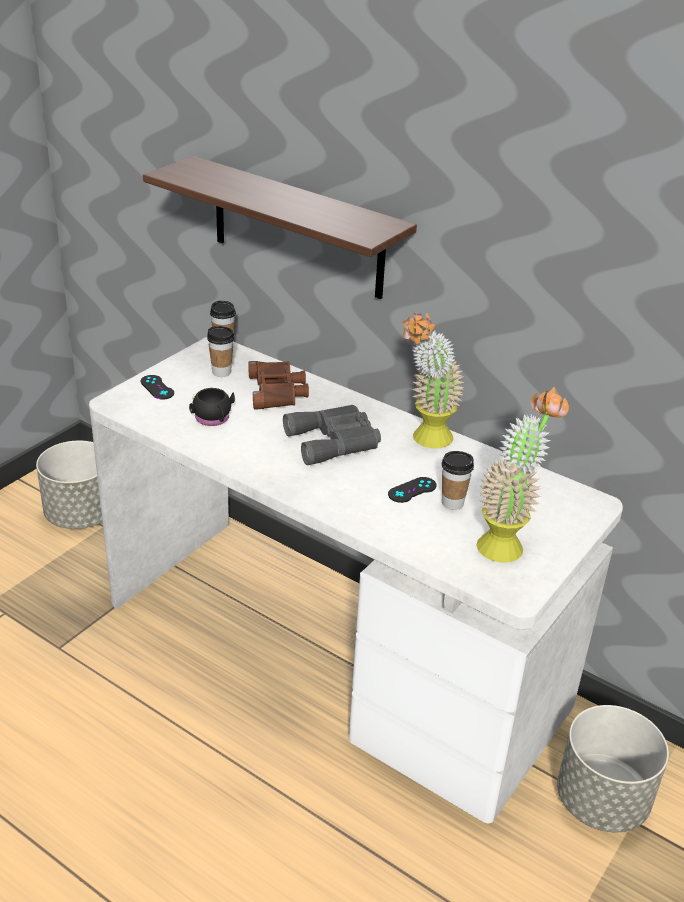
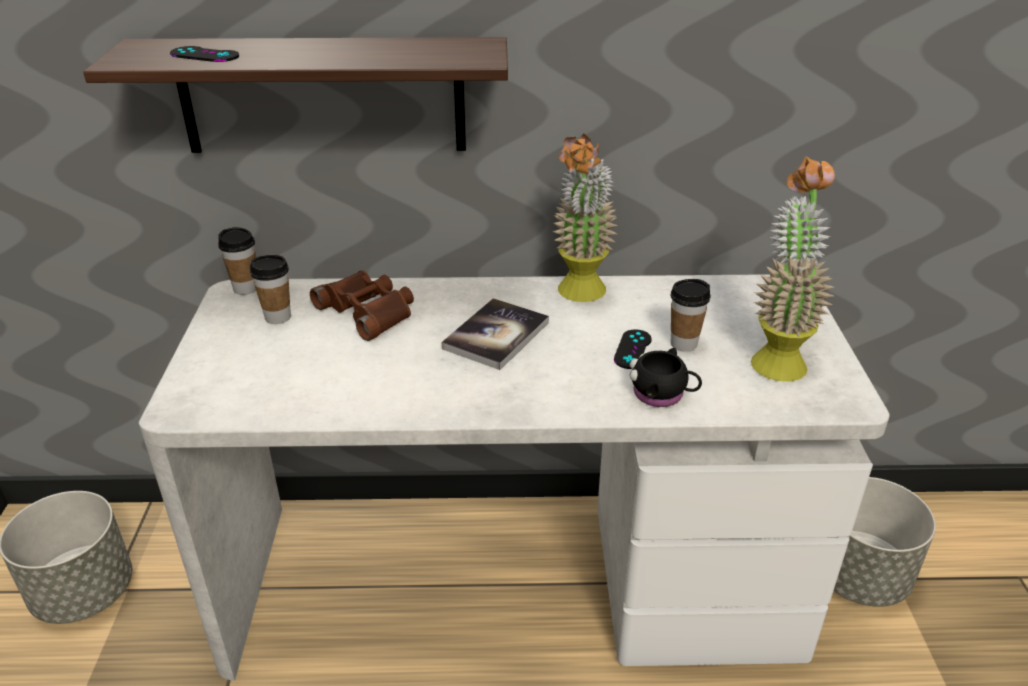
camera: 35 degrees left, 0 degrees up
black game controller [141,375,174,400] -> black game controller moved to [170,46,239,62]
black mug [189,388,235,426] -> black mug moved to [630,348,702,407]
grey binoculars [283,405,381,465] -> book [441,298,549,370]

